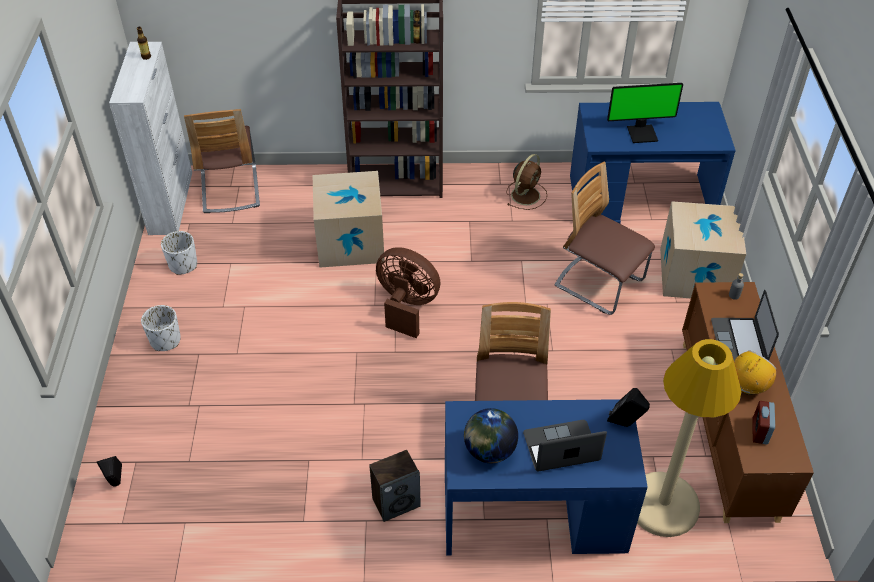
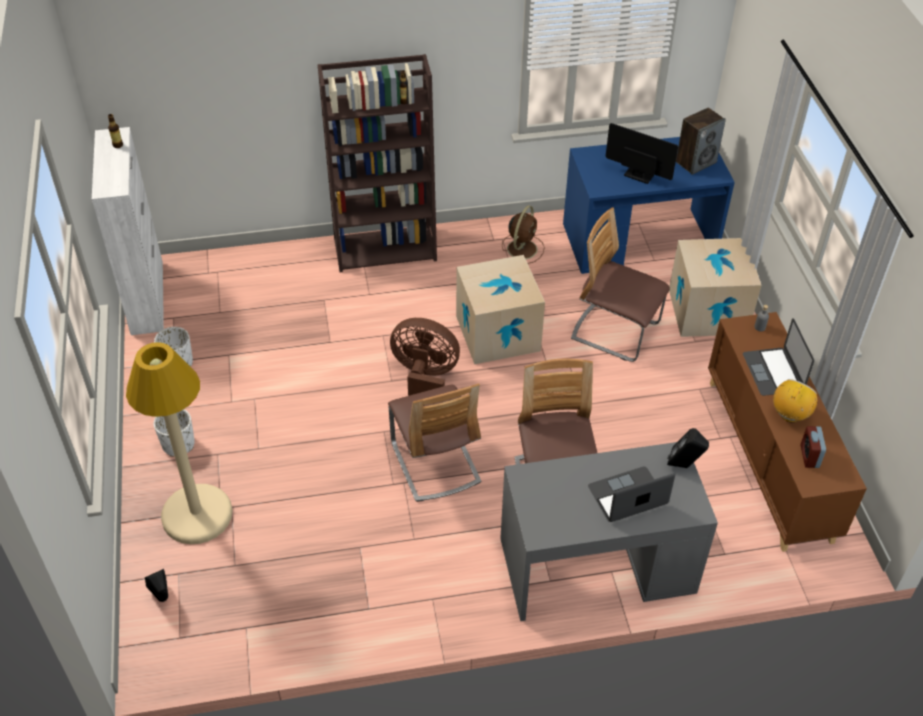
camera: 10 degrees left, 0 degrees up
chair [184,109,260,213] -> chair moved to [388,384,481,502]
cardboard box [313,171,385,268] -> cardboard box moved to [456,255,545,364]
speaker [369,450,421,522] -> speaker moved to [676,108,726,175]
blue desk [445,399,648,555] -> grey desk [500,442,718,621]
globe [464,408,518,463] -> none
monitor [607,83,683,143] -> monitor turned 135 degrees counterclockwise [605,123,678,184]
beige floor lamp [637,339,741,537] -> beige floor lamp moved to [126,342,233,544]

